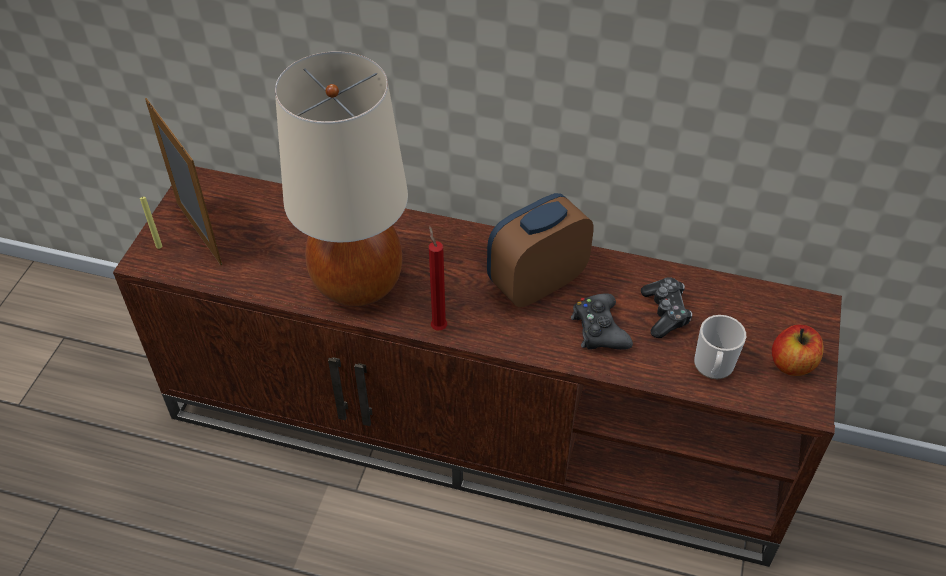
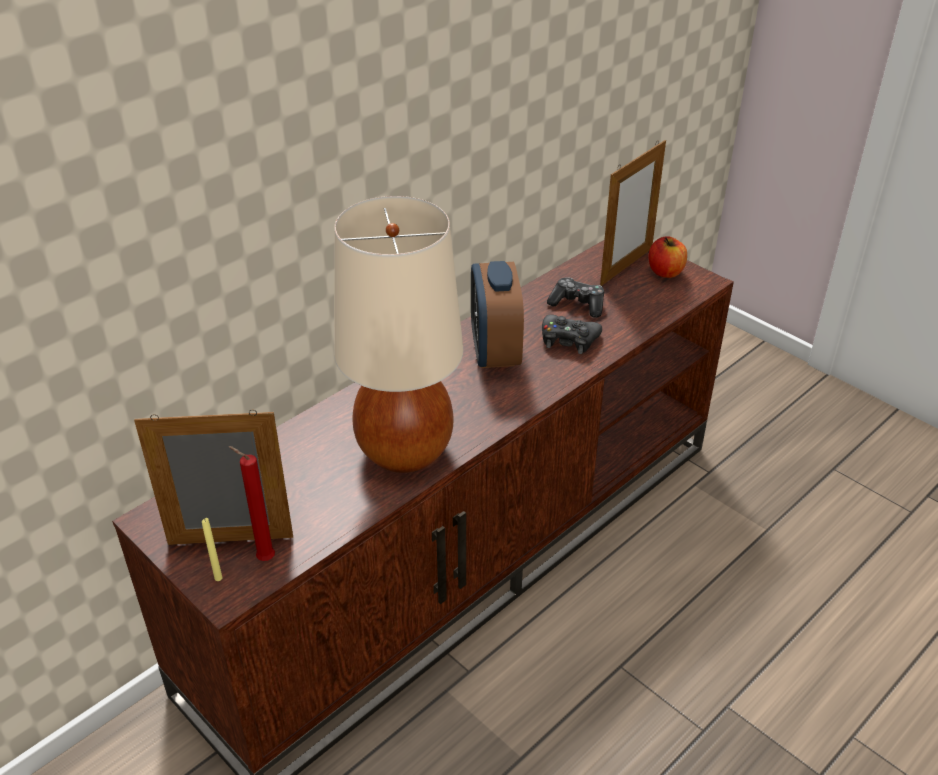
camera: 60 degrees left, 10 degrees down
red candle [429,226,447,330] -> red candle moved to [228,446,275,561]
mug [694,315,746,379] -> none
none -> picture frame [600,140,666,286]

